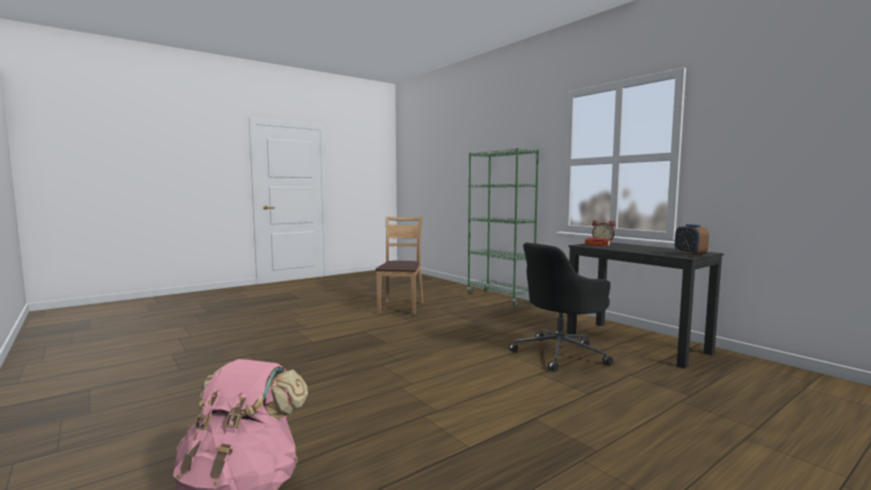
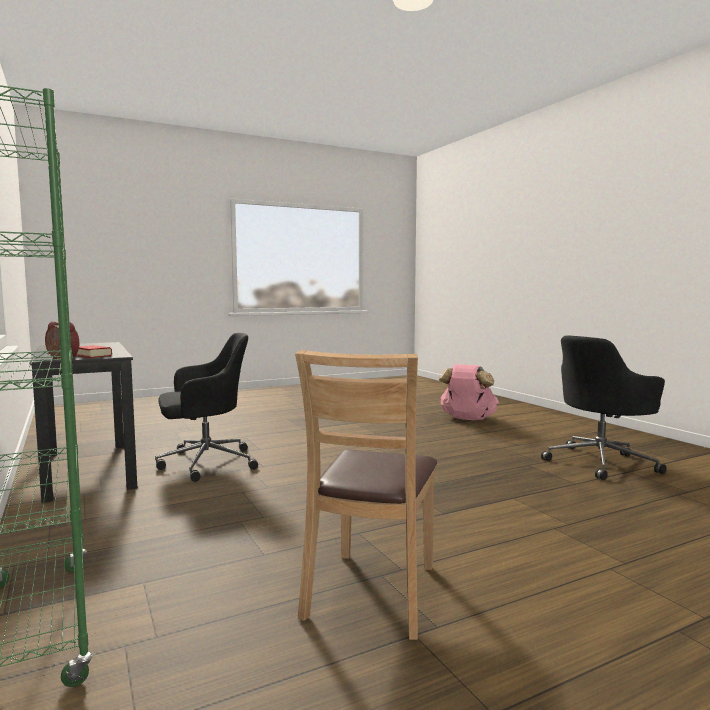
camera: 170 degrees left, 0 degrees up
alarm clock [675,224,709,257] -> none
none -> black office chair [541,336,666,480]

